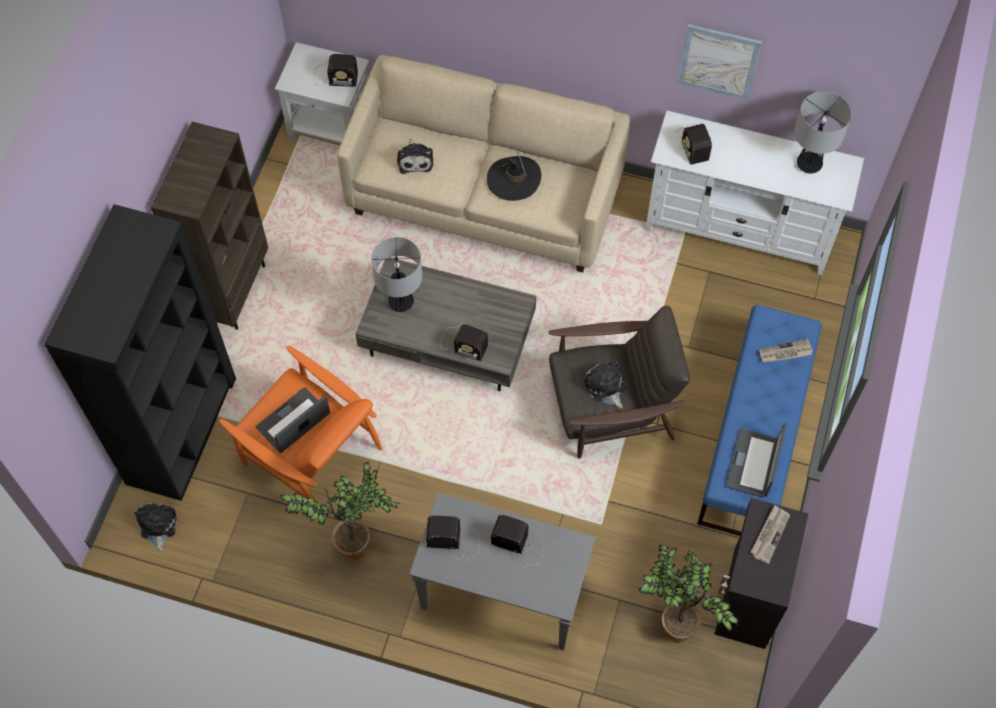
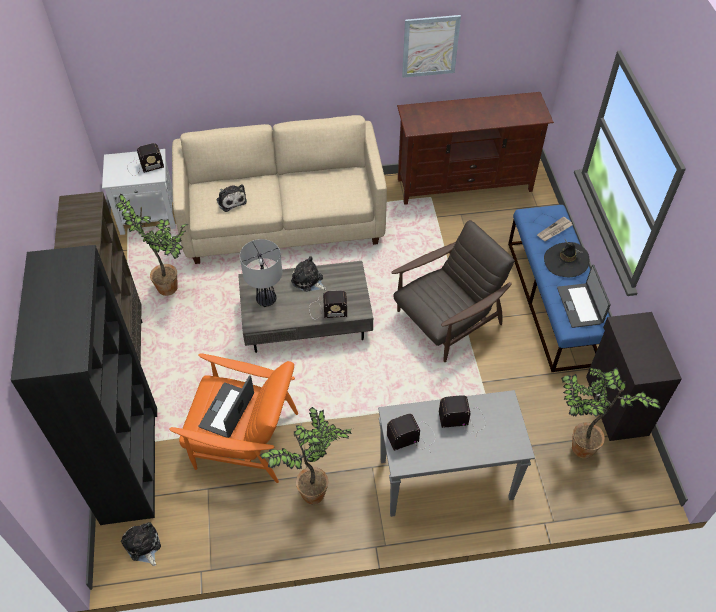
camera: 25 degrees left, 10 degrees down
black hat [487,152,541,201] -> black hat moved to [544,238,589,277]
plush toy [584,361,625,408] -> plush toy moved to [291,256,327,292]
white tv stand [645,110,864,275] -> brown tv stand [397,92,554,205]
radio [676,124,712,165] -> none
newspaper [751,505,790,564] -> none
table lamp [794,91,851,174] -> none
none -> potted plant [115,194,188,296]

